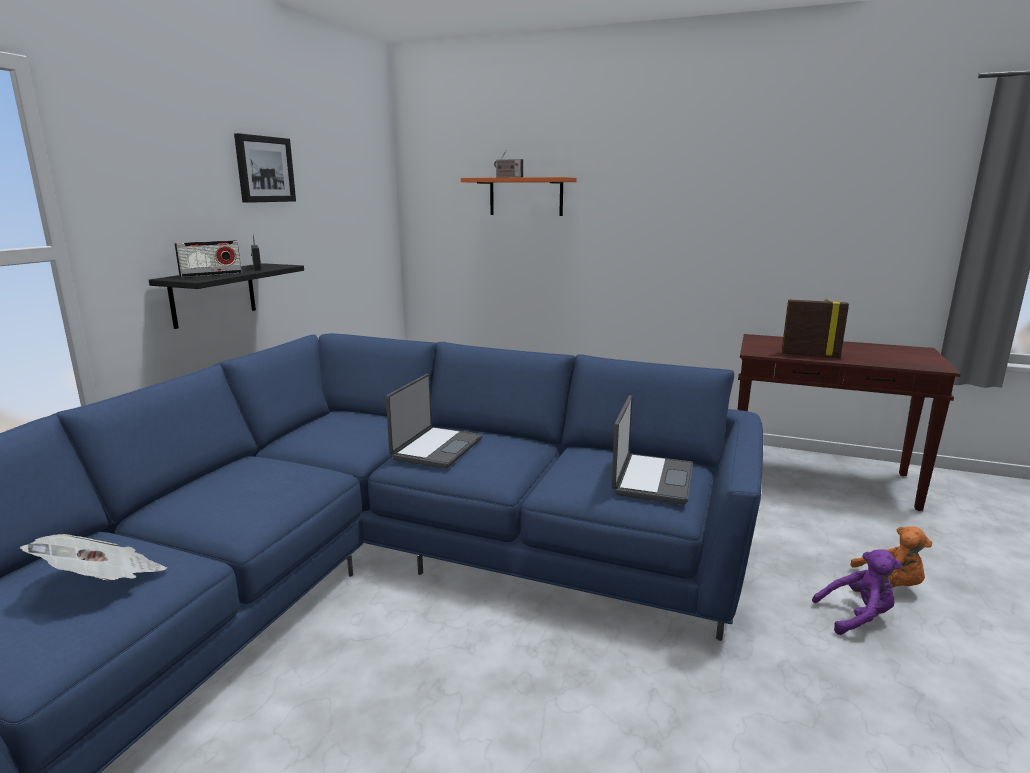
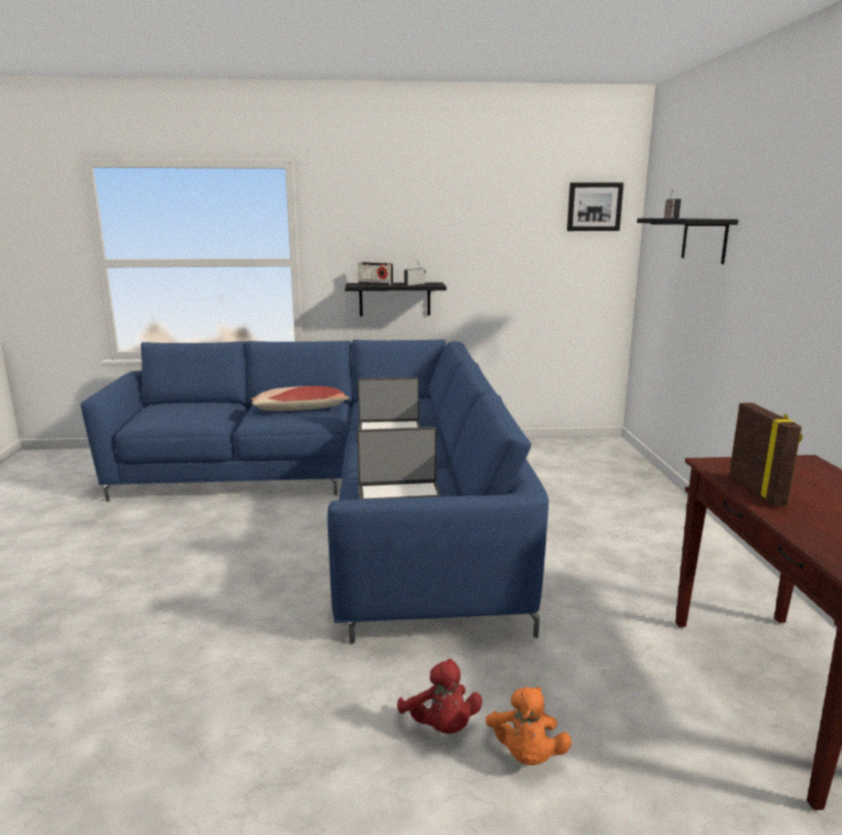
camera: 65 degrees right, 0 degrees up
newspaper [20,534,167,581] -> none
picture [234,133,296,203] -> picture moved to [567,182,624,231]
orange shelf [461,177,577,216] -> black shelf [637,218,738,264]
purple plush toy [812,549,902,635] -> red plush toy [397,659,482,734]
none -> pillow [251,386,349,411]

